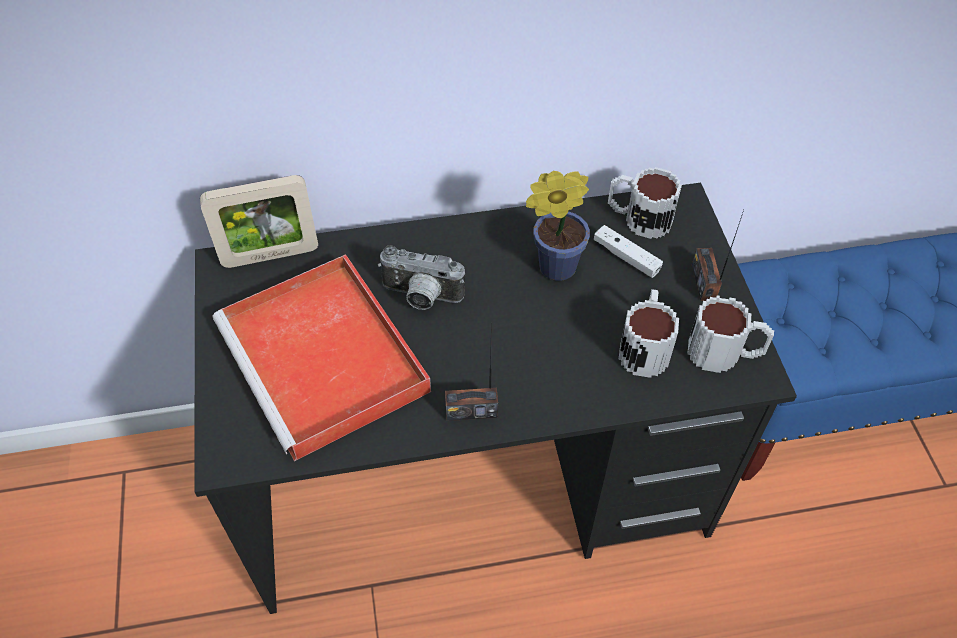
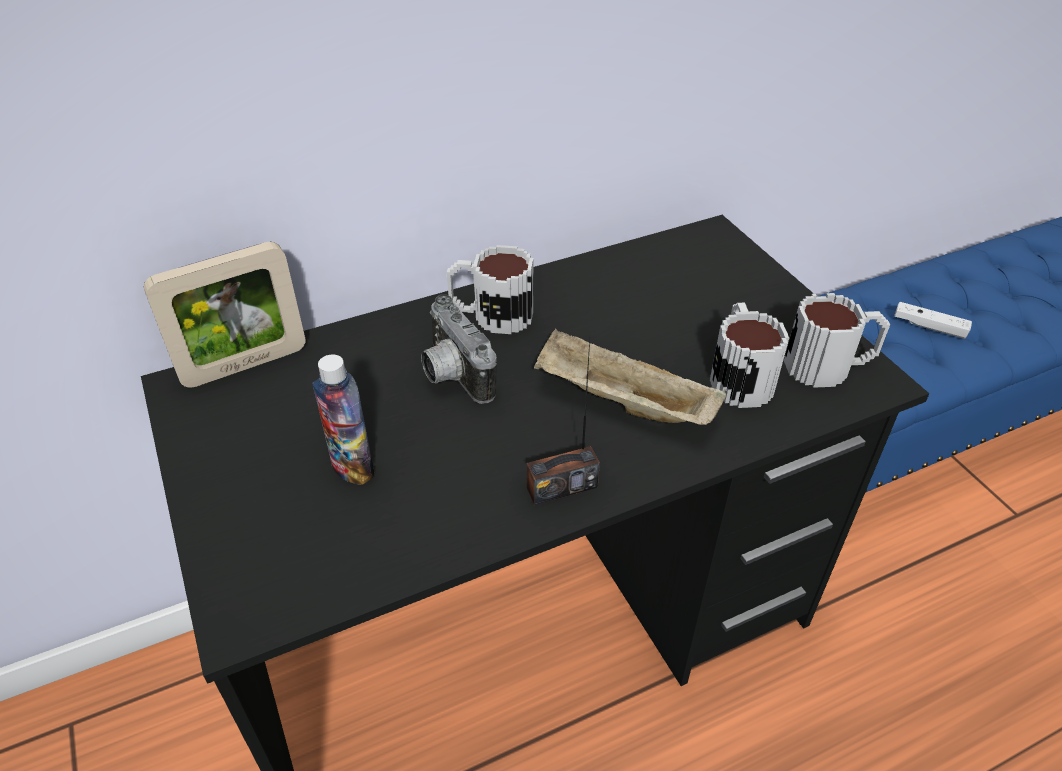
camera: 15 degrees left, 10 degrees down
red tray [213,254,431,461] -> bottle [313,354,375,485]
camera [378,246,465,310] -> camera turned 60 degrees clockwise [421,295,497,404]
potted plant [526,171,590,281] -> none
white game controller [594,225,663,278] -> white game controller moved to [895,302,972,339]
mug [608,167,682,239] -> mug moved to [447,245,533,334]
radio [692,210,744,301] -> none
none -> beige tray [534,329,726,425]

